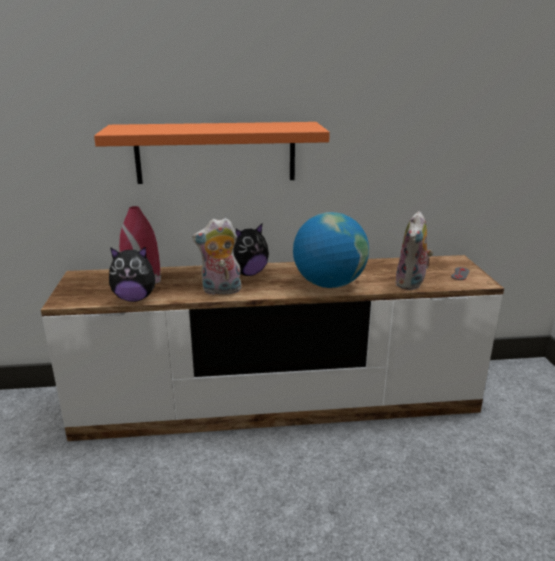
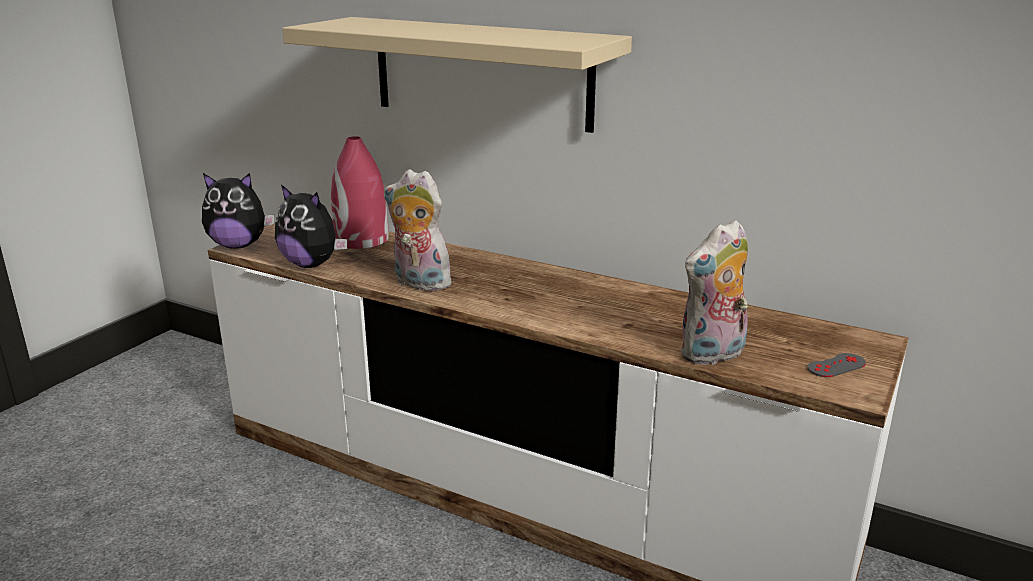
camera: 35 degrees right, 0 degrees up
orange shelf [94,122,330,184] -> beige shelf [282,17,632,133]
plush toy [233,224,269,276] -> plush toy moved to [202,173,274,249]
globe [293,212,369,288] -> none

